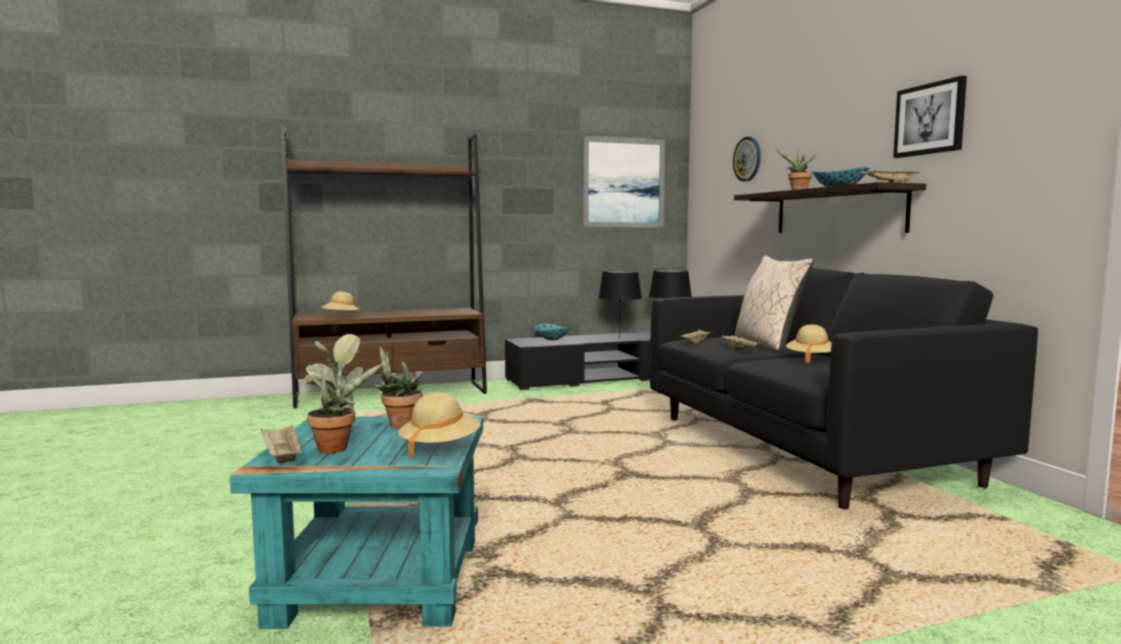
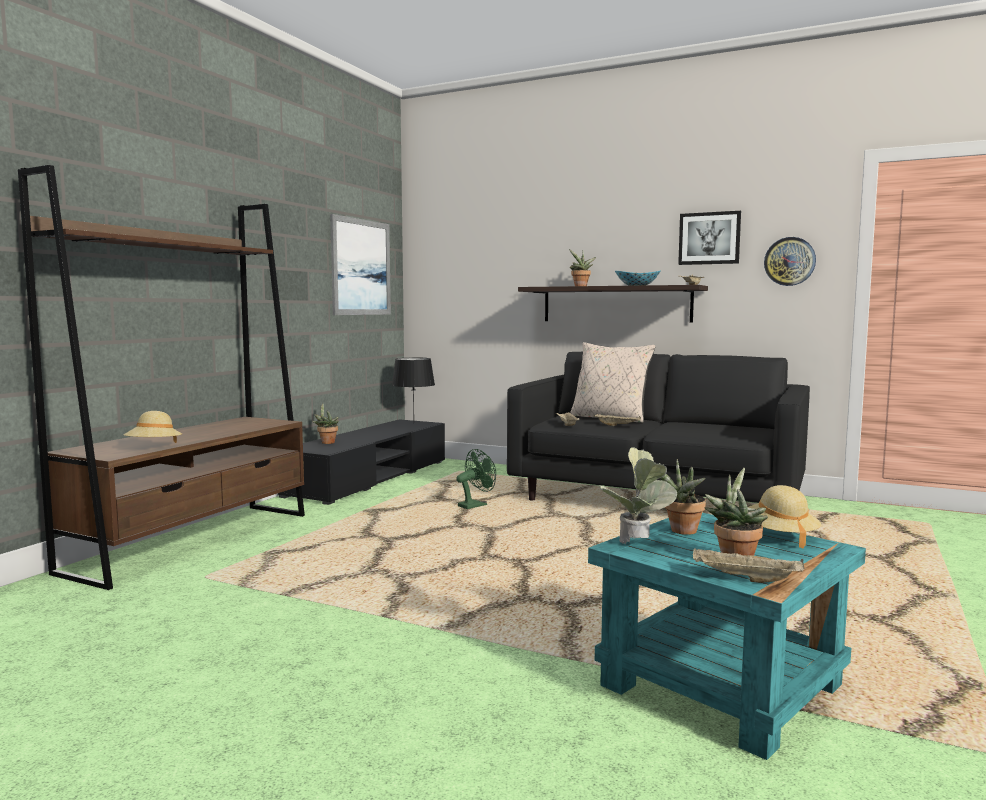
camera: 45 degrees left, 0 degrees up
bowl [535,324,570,340] -> potted plant [313,403,339,444]
black table lamp [598,271,642,337] -> none
wall clock [733,137,761,182] -> wall clock moved to [764,237,816,286]
beige hat [786,325,832,363] -> none
none -> green fan [456,449,496,509]

